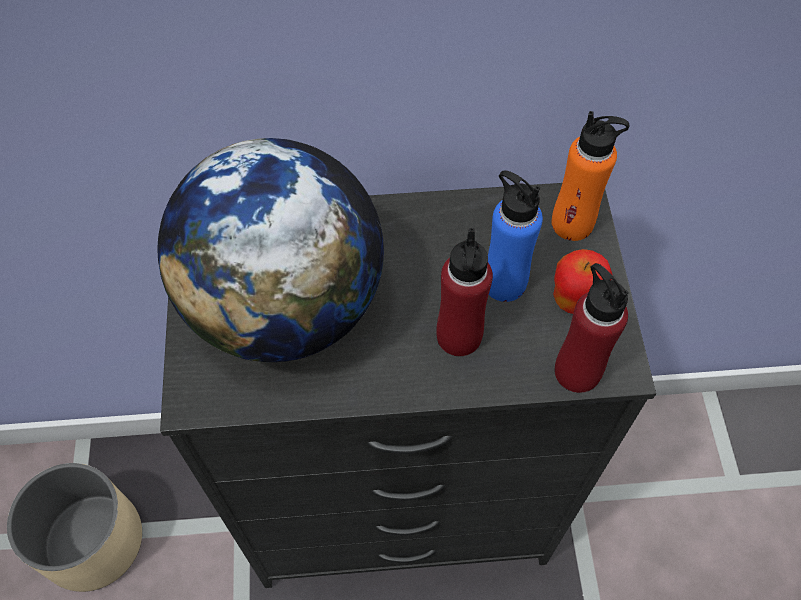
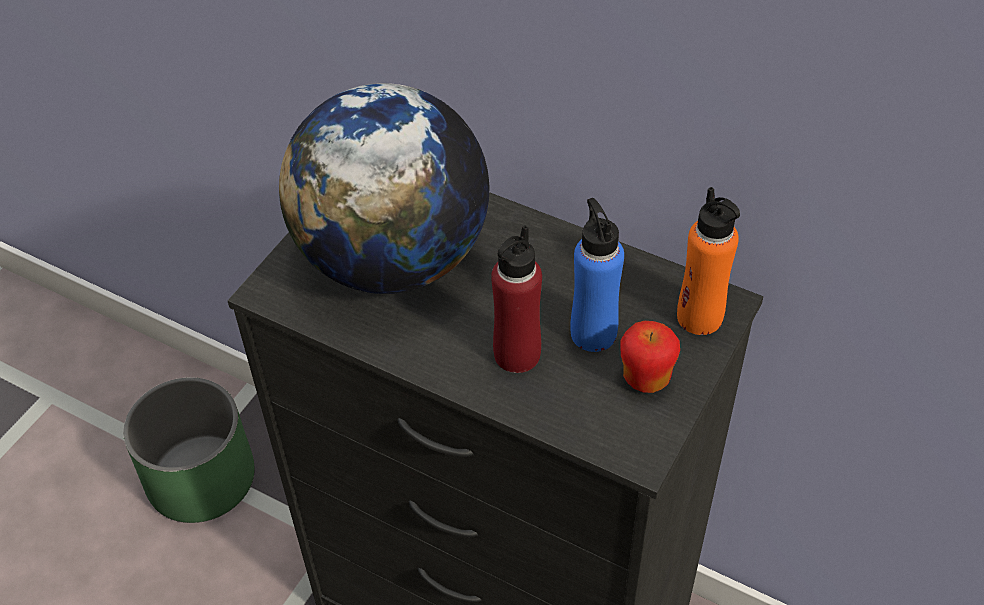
camera: 35 degrees right, 10 degrees down
beige planter [7,463,142,592] -> green planter [123,377,255,523]
red bottle [554,263,629,393] -> none

